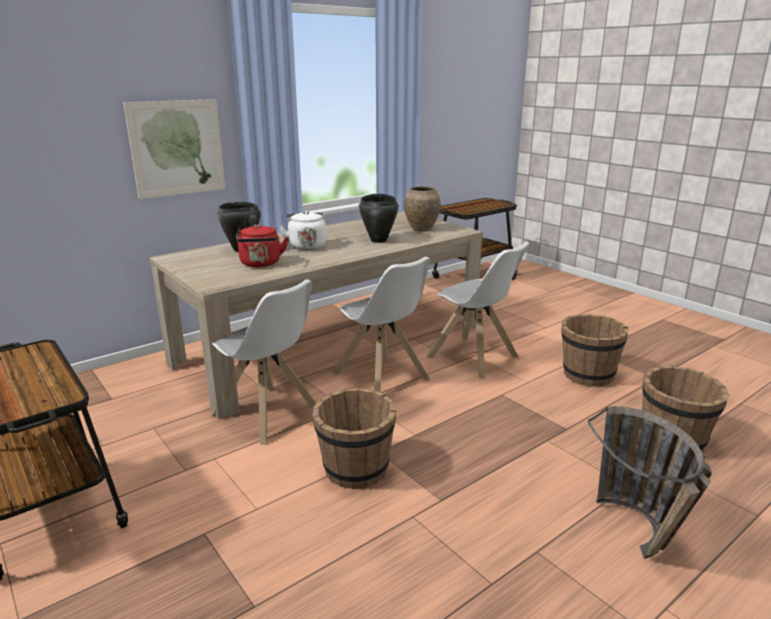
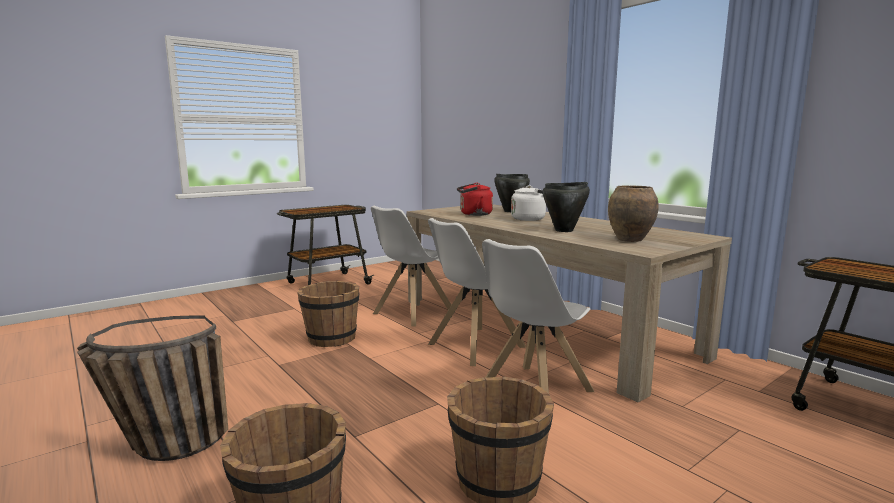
camera: 90 degrees right, 10 degrees down
picture [124,99,225,199] -> none

